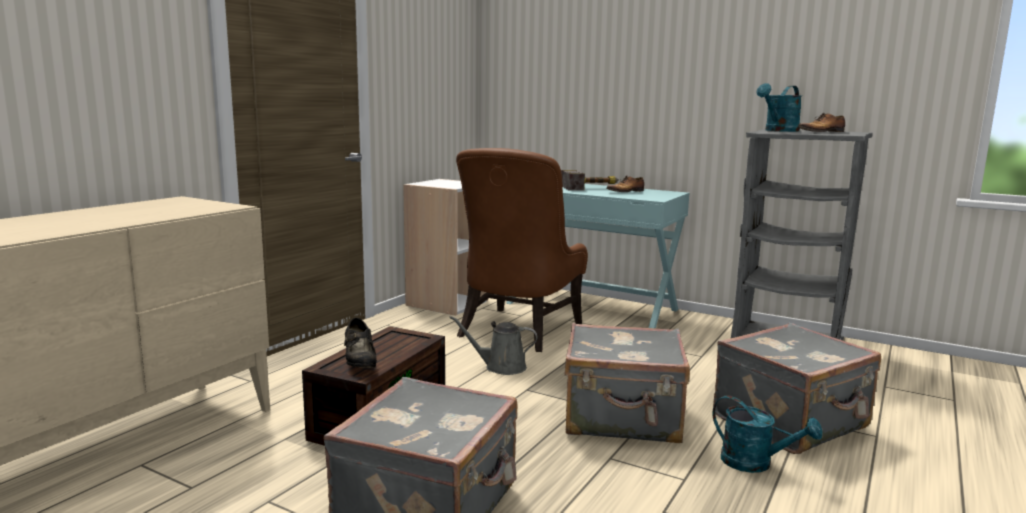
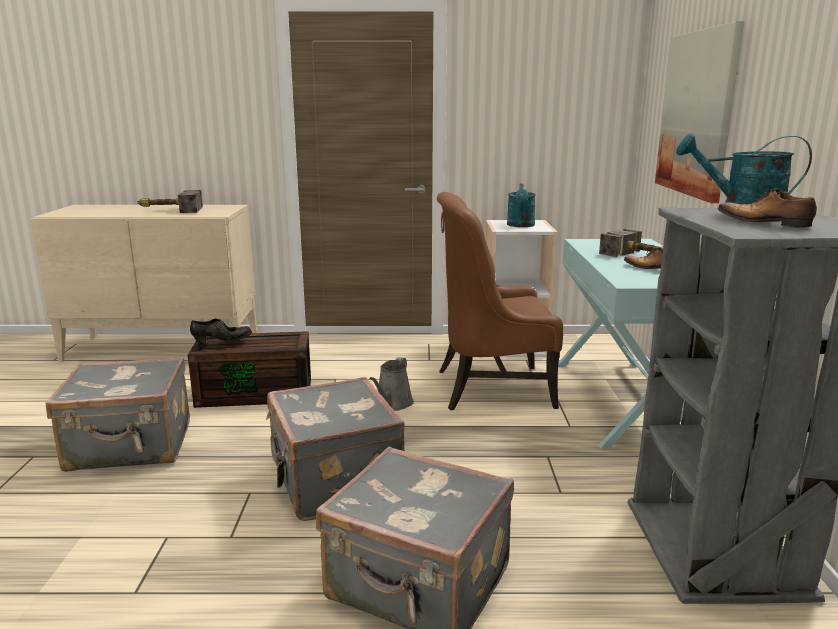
camera: 60 degrees right, 5 degrees up
black shoe [344,318,377,368] -> black shoe turned 150 degrees counterclockwise [190,318,252,348]
grey watering can [449,316,537,375] -> grey watering can turned 135 degrees counterclockwise [369,357,414,411]
turquoise watering can [712,395,822,473] -> turquoise watering can moved to [507,184,536,227]
none -> hammer [137,190,203,213]
none -> picture [655,21,744,203]

